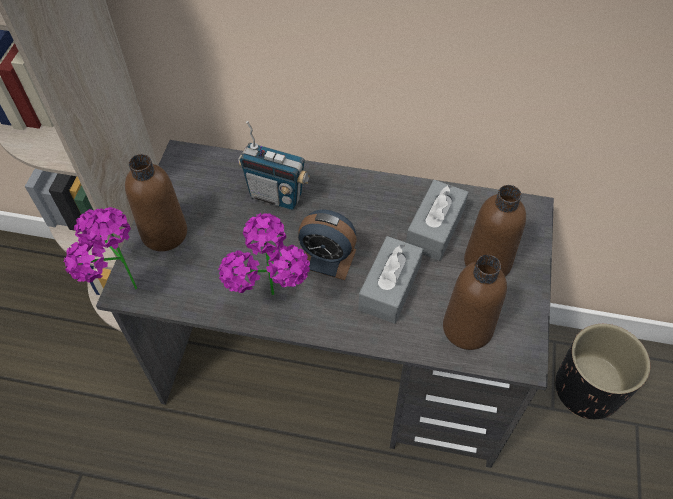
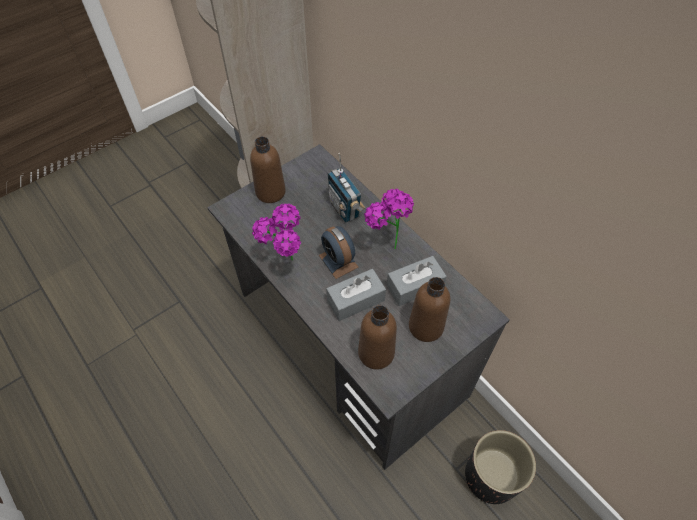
camera: 40 degrees right, 0 degrees up
potted plant [64,207,137,289] -> potted plant moved to [364,189,414,249]

